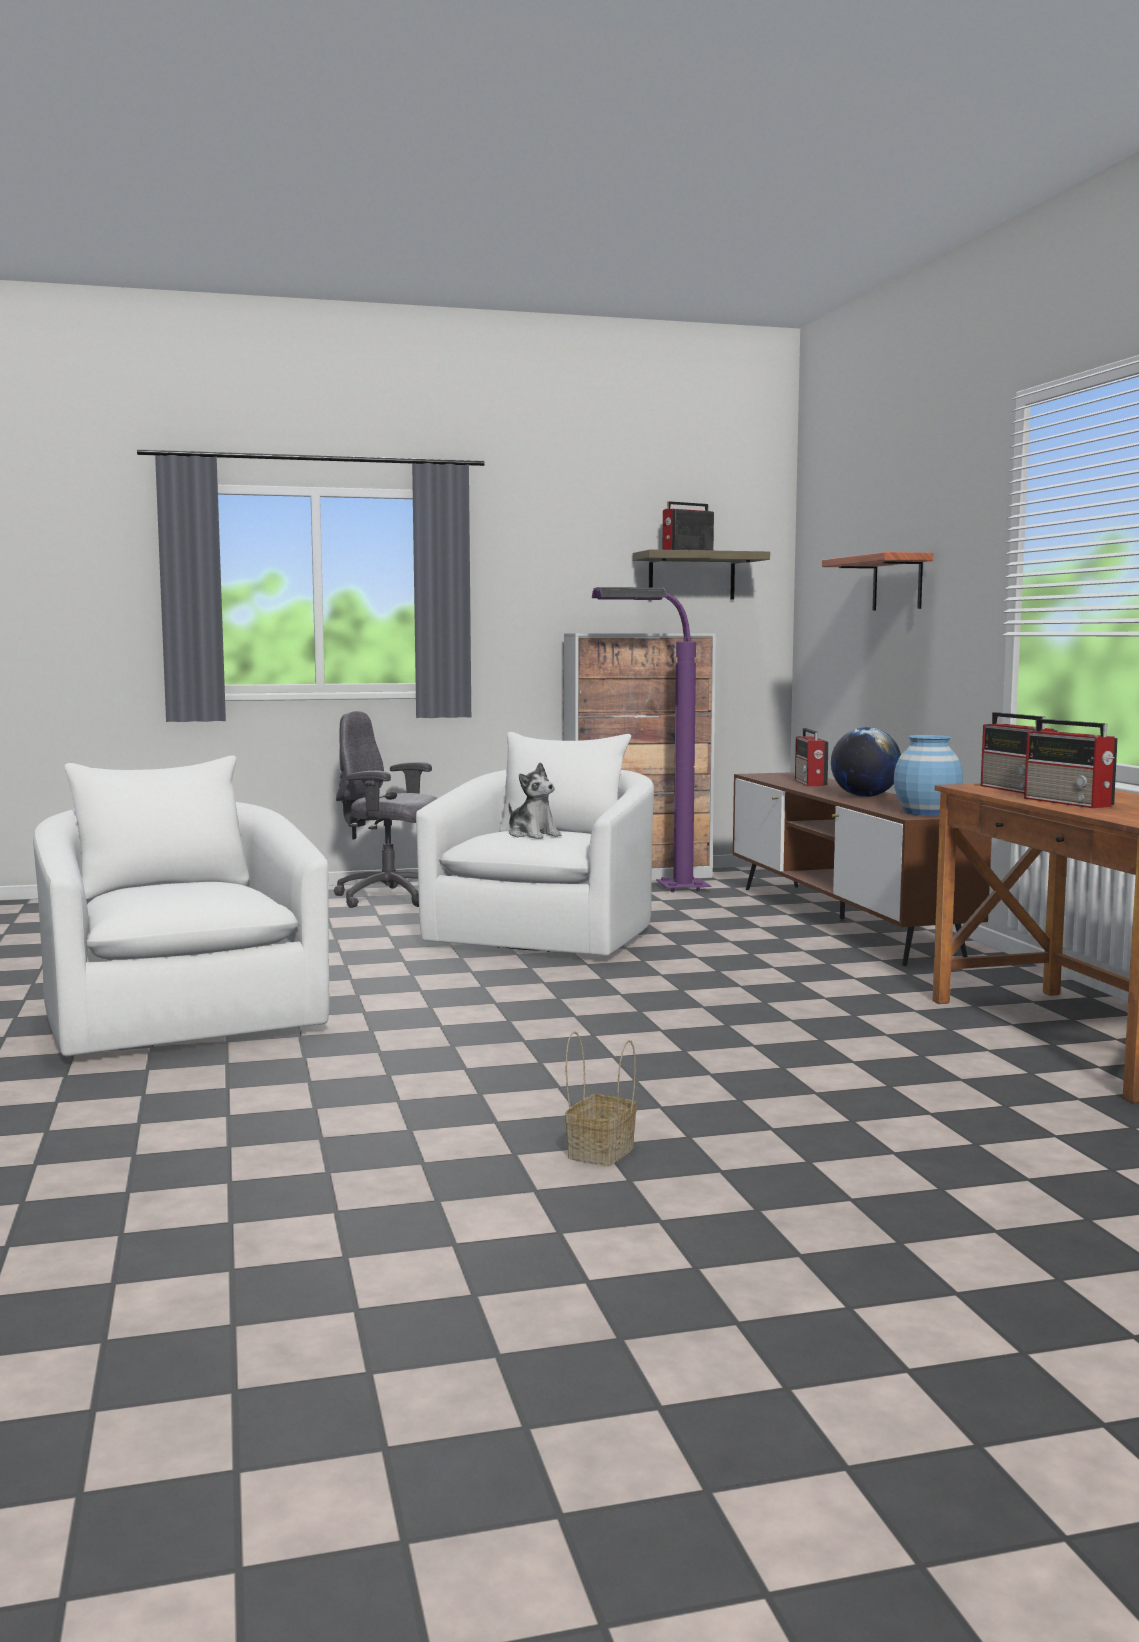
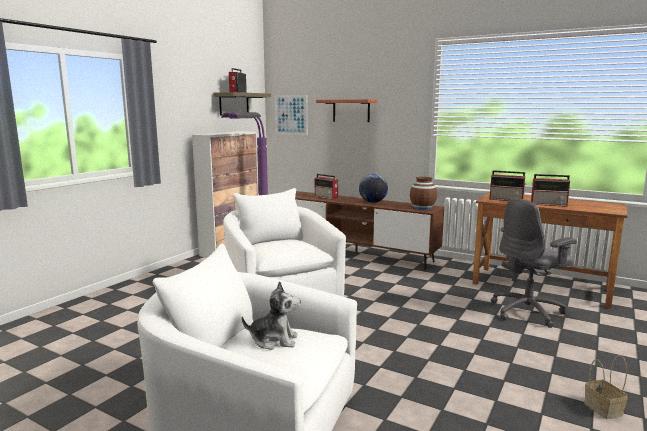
camera: 45 degrees left, 5 degrees up
grey office chair [334,711,438,908] -> grey office chair moved to [491,198,577,328]
plush toy [508,762,561,839] -> plush toy moved to [242,281,301,350]
blue vase [894,735,963,816] -> brown vase [410,177,437,210]
none -> picture [275,95,307,135]

